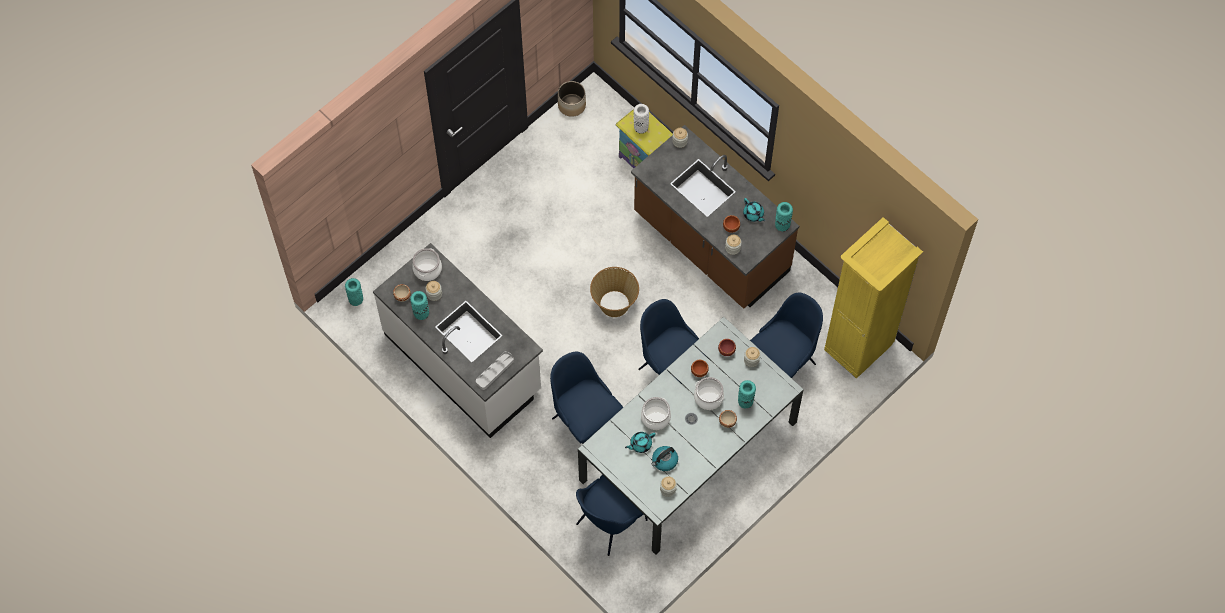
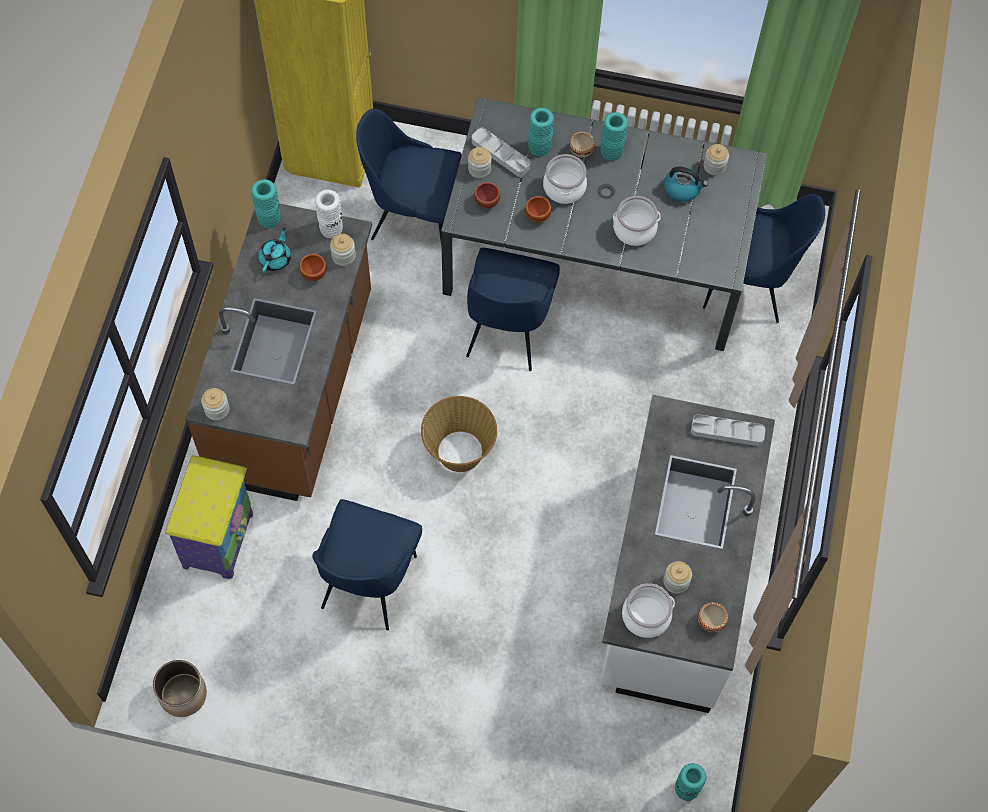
camera: 125 degrees left, 0 degrees up
turquoise vase [410,291,429,320] -> turquoise vase moved to [601,112,628,161]
blue chair [550,352,623,444] -> blue chair moved to [312,499,422,630]
turquoise teapot [625,432,656,453] -> none
white vase [633,104,649,134] -> white vase moved to [315,190,343,238]
none -> grey tray [472,128,530,177]

